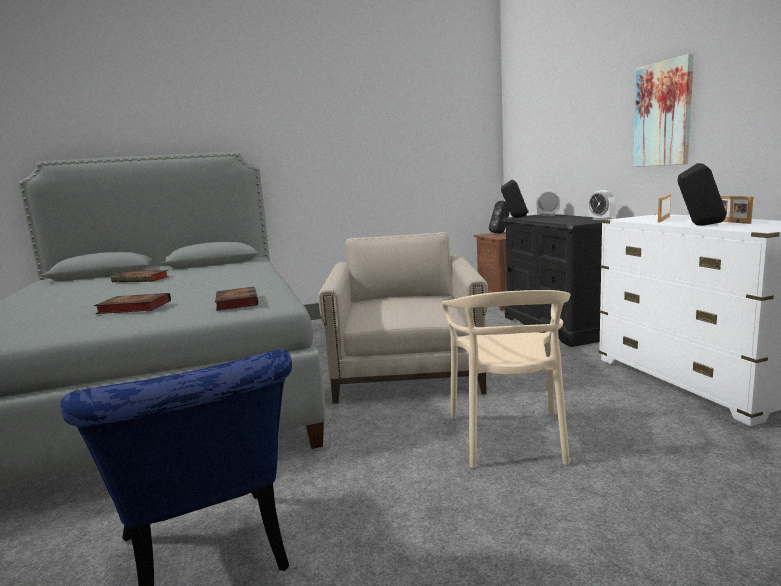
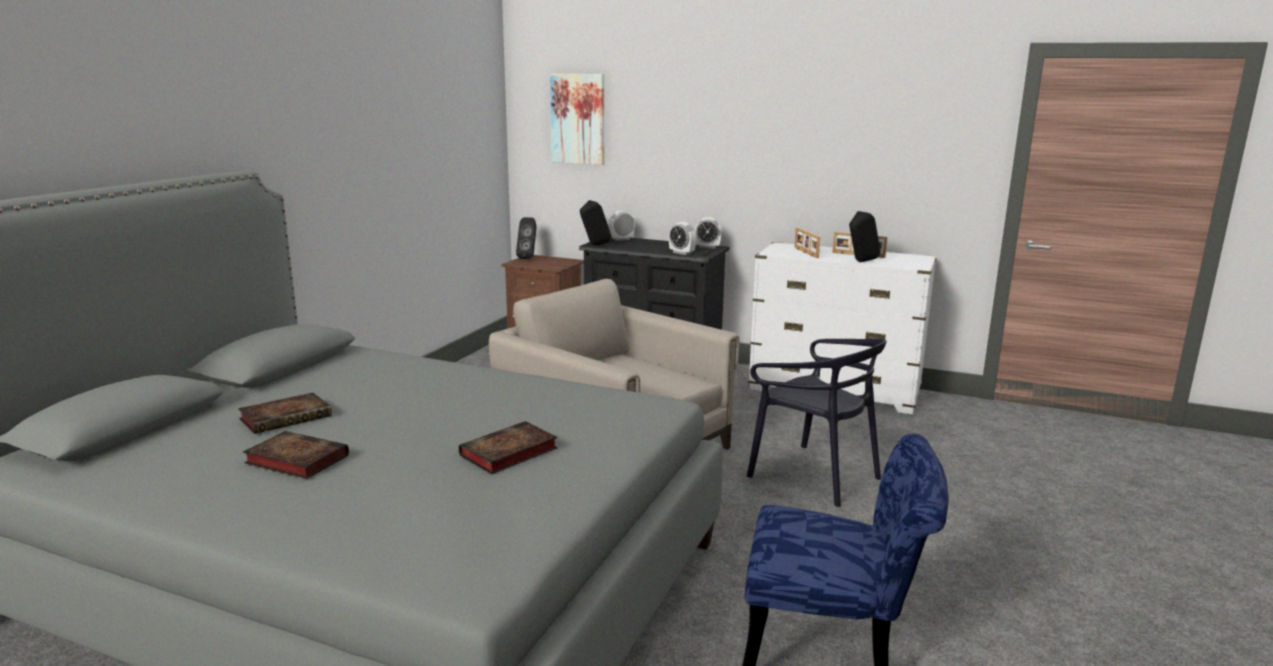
camera: 50 degrees left, 5 degrees up
book [215,287,258,311] -> book moved to [243,431,349,479]
beige chair [442,290,571,468] -> black chair [747,339,887,507]
picture [633,54,694,167] -> picture moved to [550,73,604,165]
none -> alarm clock [669,222,696,255]

